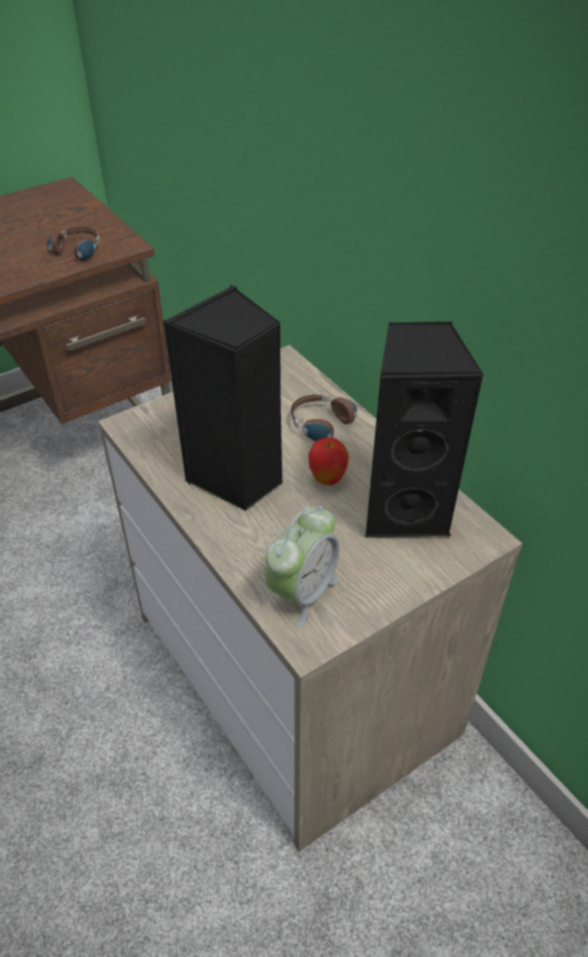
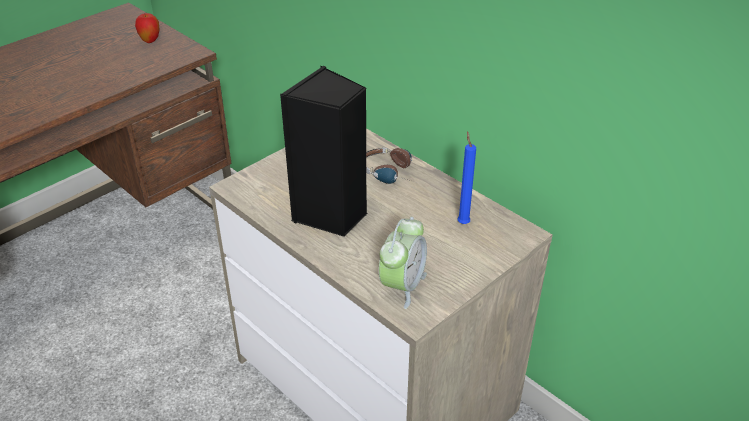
camera: 10 degrees left, 5 degrees down
headphones [38,227,100,261] -> none
apple [308,437,349,485] -> apple moved to [135,13,159,43]
black speaker [365,322,484,538] -> blue candle [458,131,476,224]

